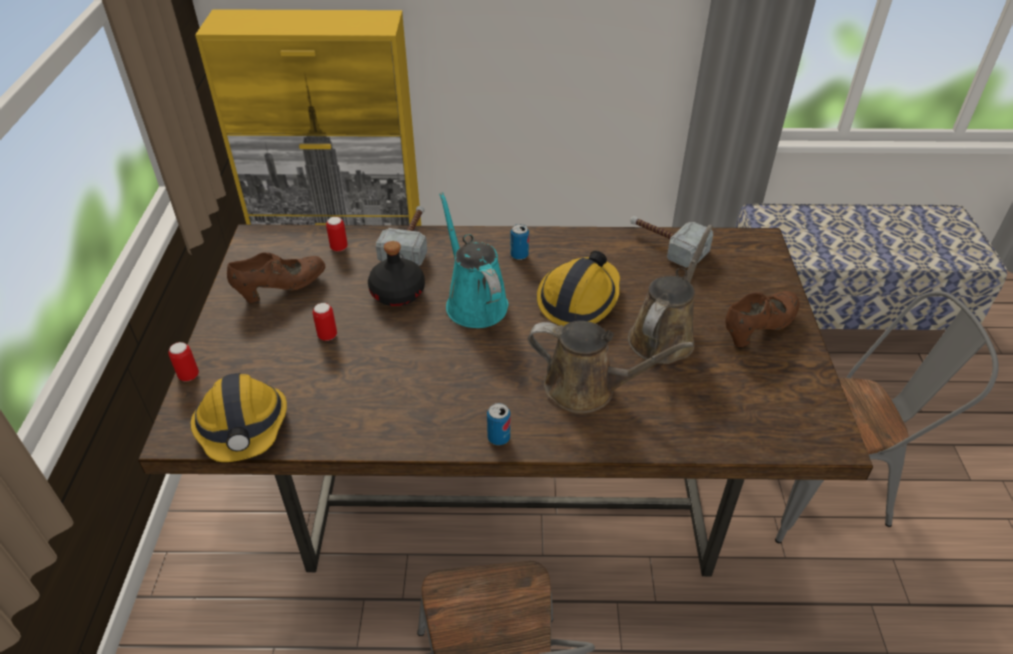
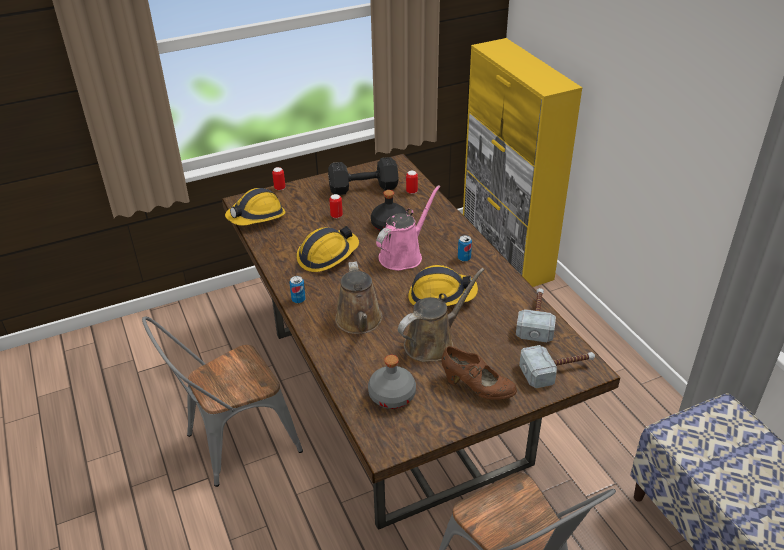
camera: 65 degrees right, 5 degrees down
brown shoe [227,252,325,303] -> black dumbbell [328,157,399,195]
hammer [376,206,427,266] -> hammer moved to [519,345,595,388]
turquoise watering can [439,192,509,328] -> pink watering can [376,185,440,271]
brown watering can [628,225,713,364] -> brown watering can turned 45 degrees counterclockwise [398,268,485,362]
none -> hard hat [296,226,359,272]
none -> grey bottle [368,355,416,409]

